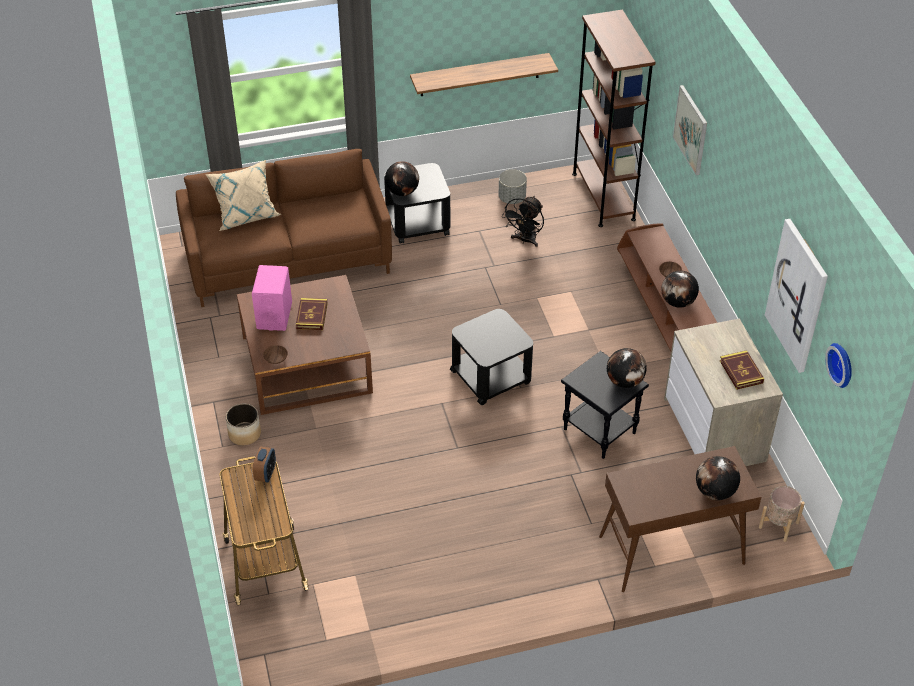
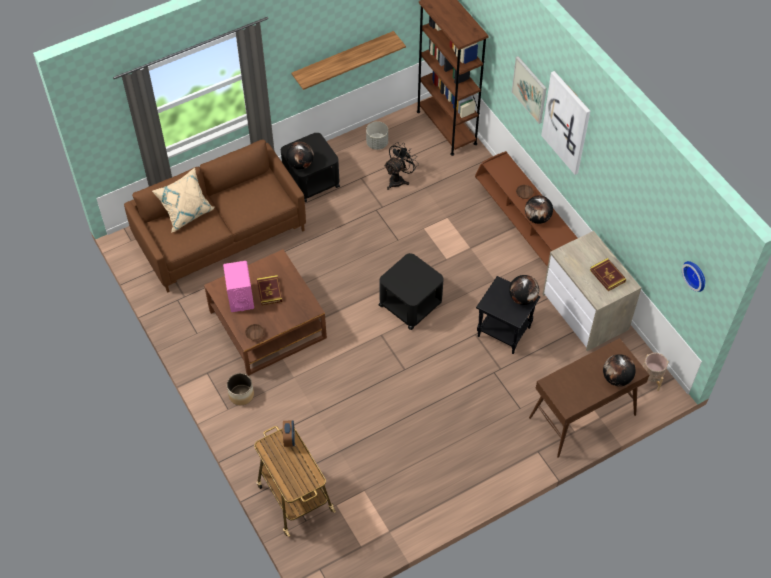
camera: 15 degrees left, 10 degrees up
black fan [502,196,544,247] -> black fan turned 150 degrees counterclockwise [384,142,419,190]
picture [765,219,828,373] -> picture moved to [541,71,590,175]

